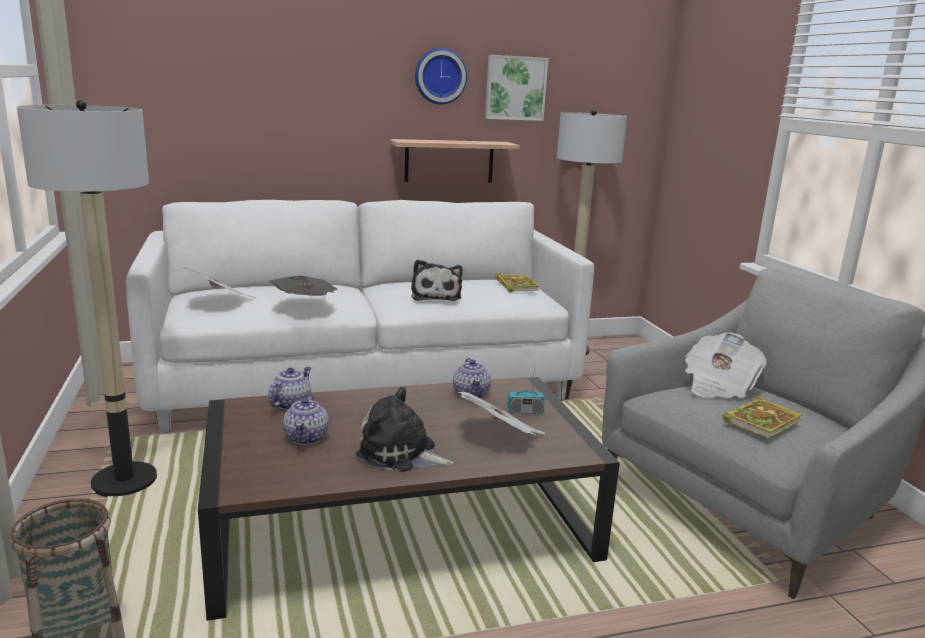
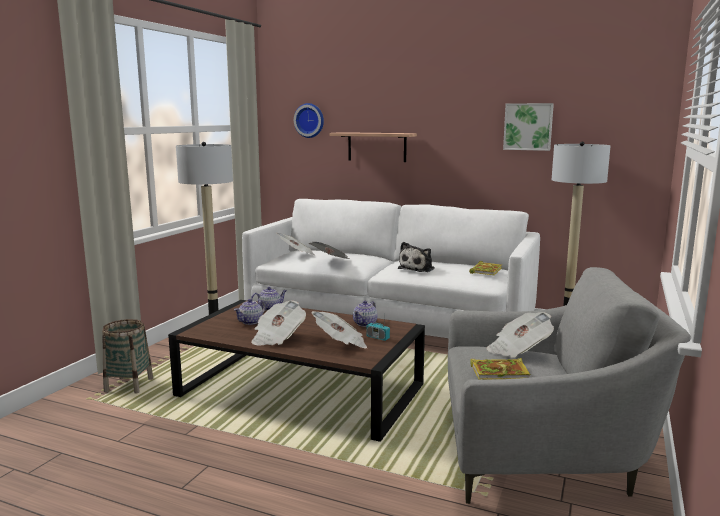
camera: 40 degrees right, 5 degrees down
plush toy [356,387,453,472] -> newspaper [251,300,306,346]
shelf [390,139,520,183] -> shelf moved to [329,132,417,162]
wall clock [415,48,467,105] -> wall clock moved to [294,103,324,138]

